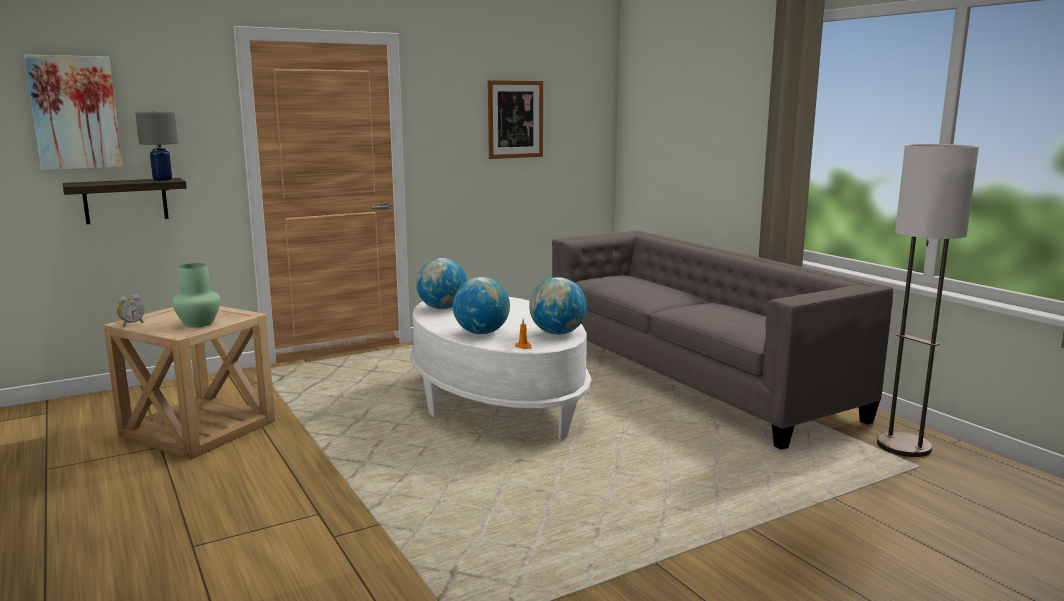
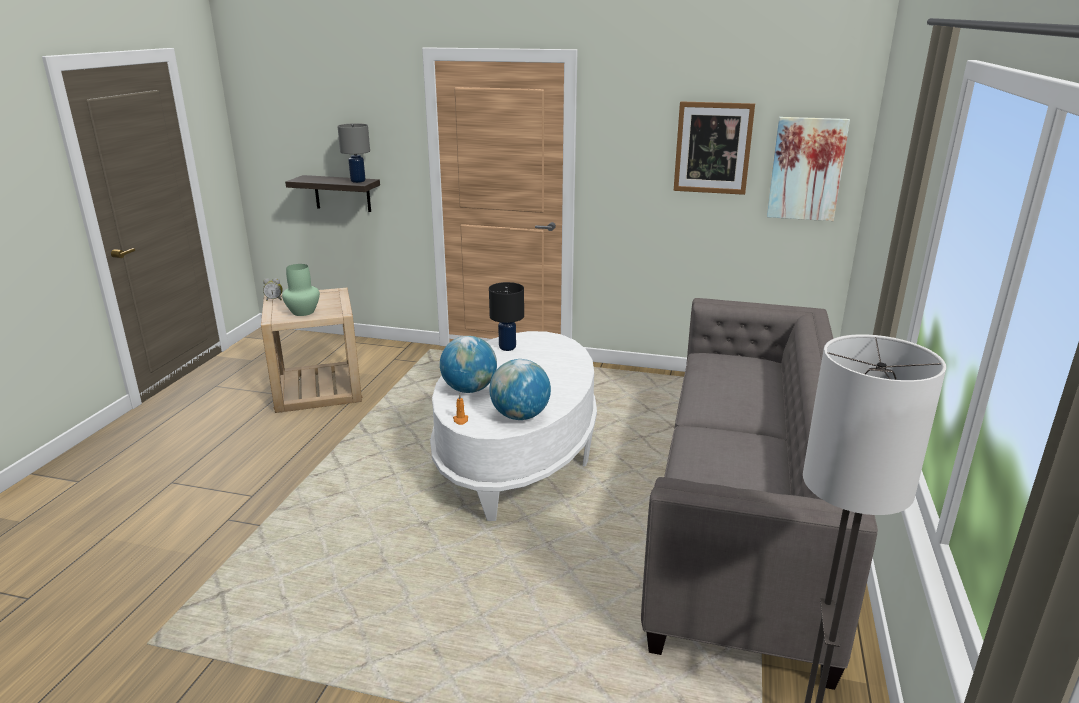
camera: 45 degrees right, 10 degrees up
picture [24,55,123,170] -> picture moved to [767,117,850,221]
globe [416,258,467,309] -> black table lamp [489,282,524,351]

